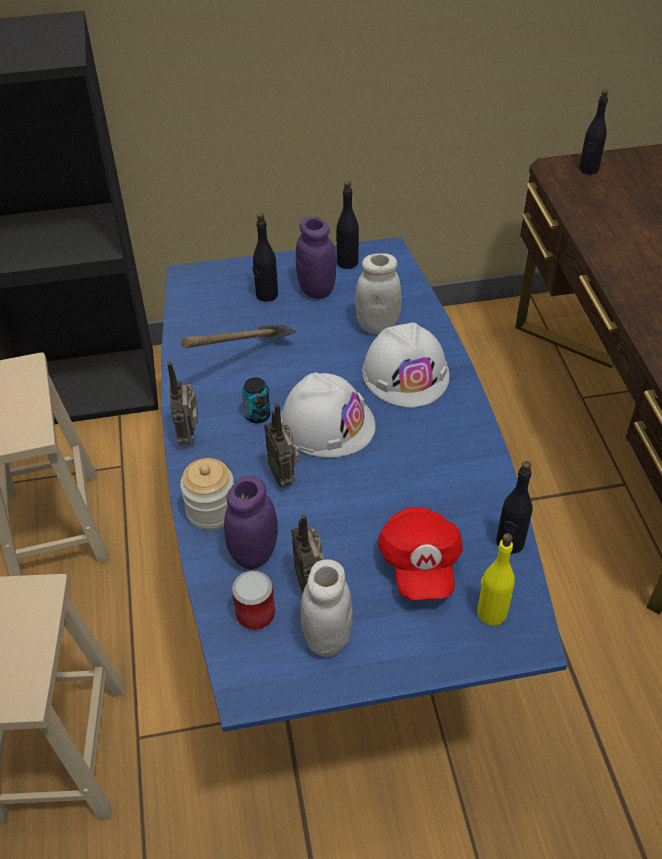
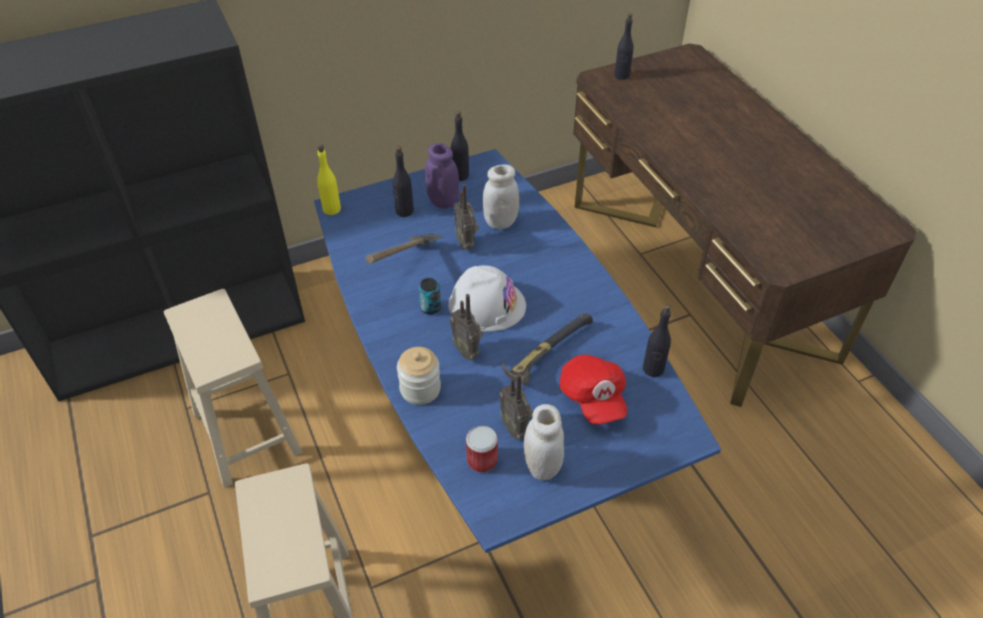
camera: 15 degrees left, 0 degrees up
radio [167,362,198,446] -> radio moved to [454,184,479,250]
purple jar [224,476,278,570] -> none
white hard hat [362,322,450,407] -> none
yellow bottle [477,533,515,625] -> yellow bottle moved to [317,144,341,215]
none -> hammer [501,314,593,385]

